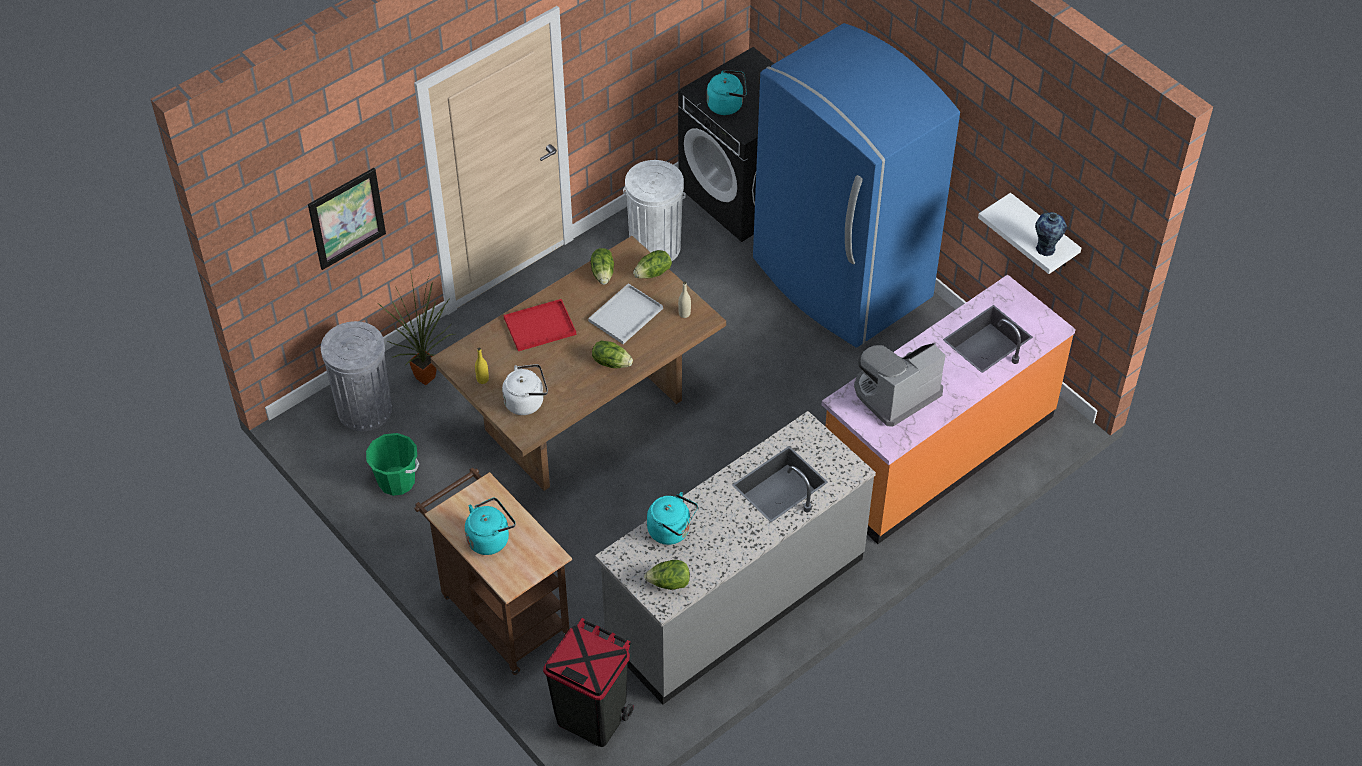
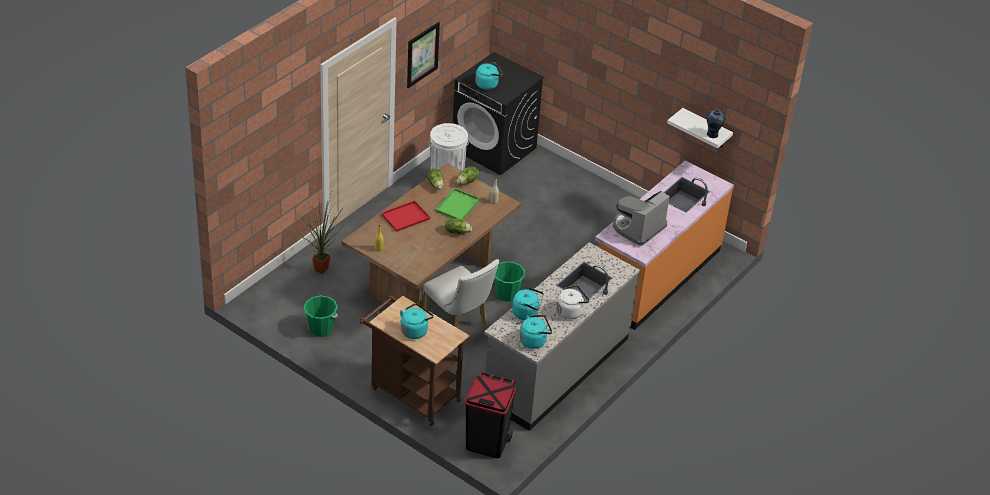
camera: 15 degrees left, 10 degrees down
picture [308,168,386,270] -> picture moved to [407,22,440,88]
grey trash can [321,321,392,431] -> none
white kettle [502,364,548,415] -> white kettle moved to [556,285,589,320]
white tray [588,283,663,344] -> green tray [435,188,480,220]
lettuce [644,560,690,590] -> turquoise kettle [519,315,552,349]
blue fridge [753,23,960,348] -> none
none -> white chair [424,259,500,328]
none -> green bucket [494,261,525,302]

